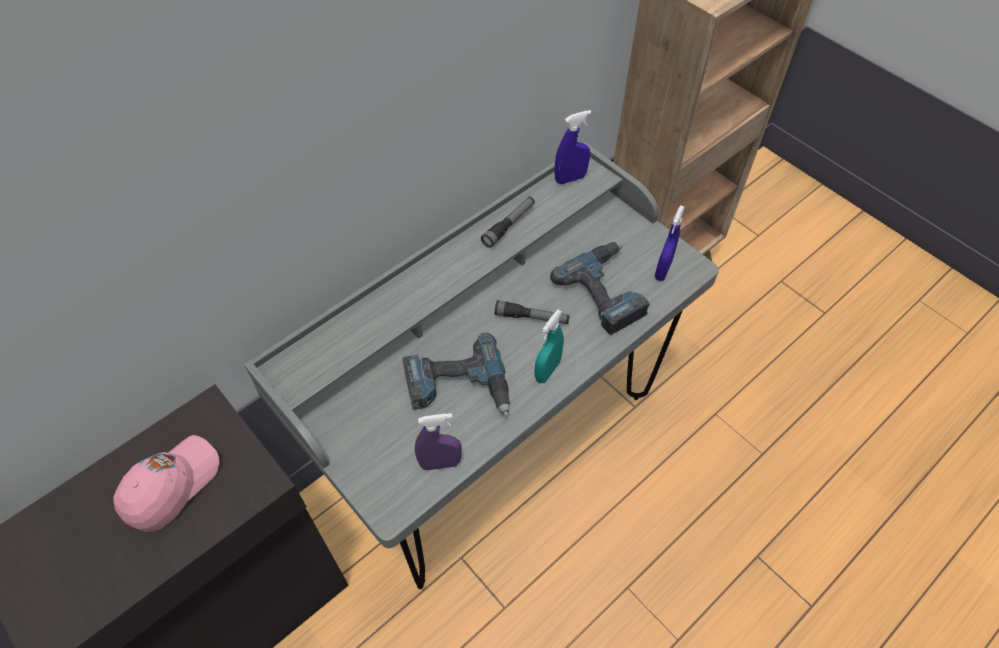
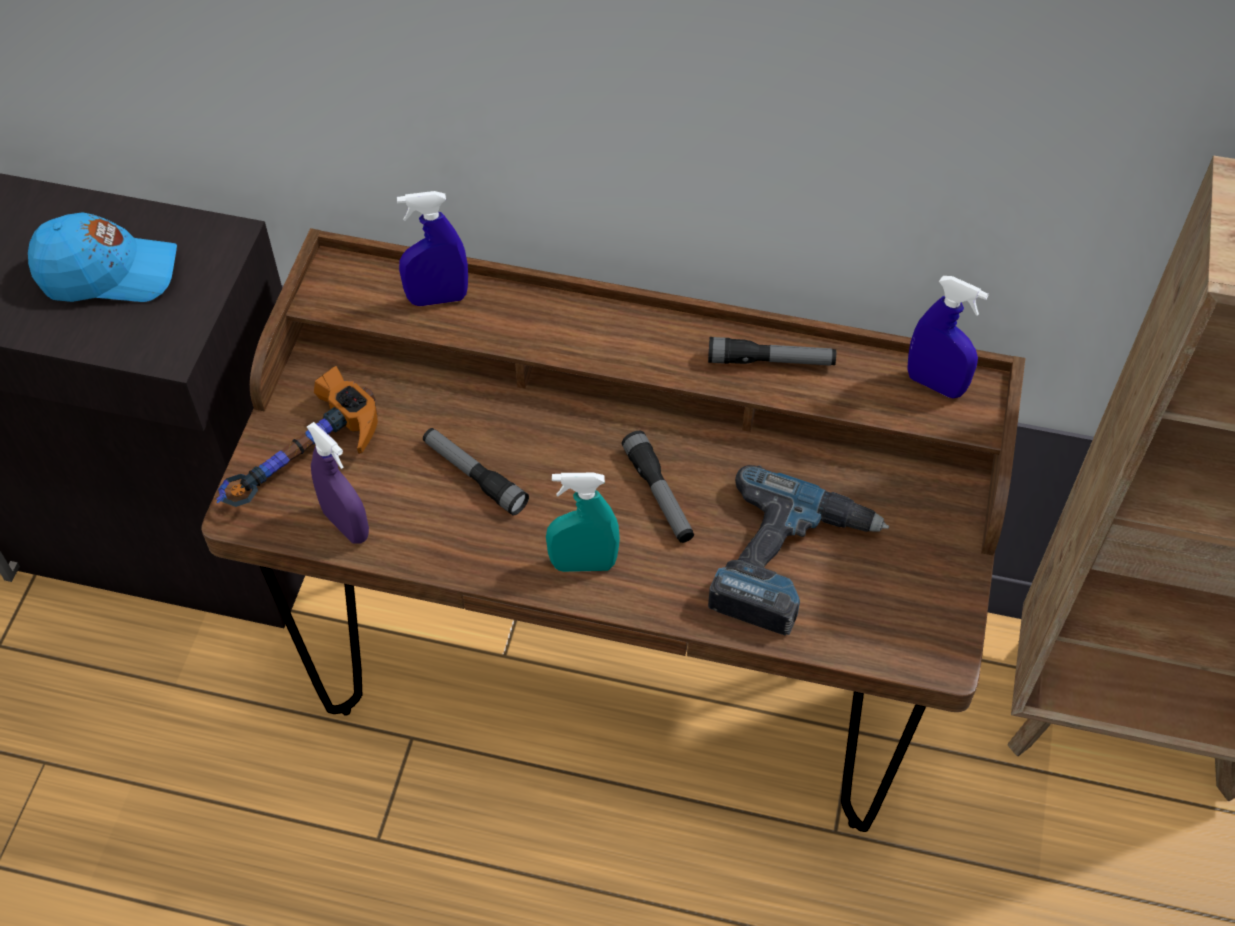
camera: 55 degrees right, 0 degrees up
pink cap [113,435,219,532] -> blue cap [28,212,177,302]
grey desk [244,142,719,589] -> brown desk [201,228,1025,832]
power drill [402,333,510,416] -> flashlight [423,428,529,516]
blue spray bottle [654,205,685,281] -> blue spray bottle moved to [397,191,468,306]
none -> hammer [216,366,378,507]

